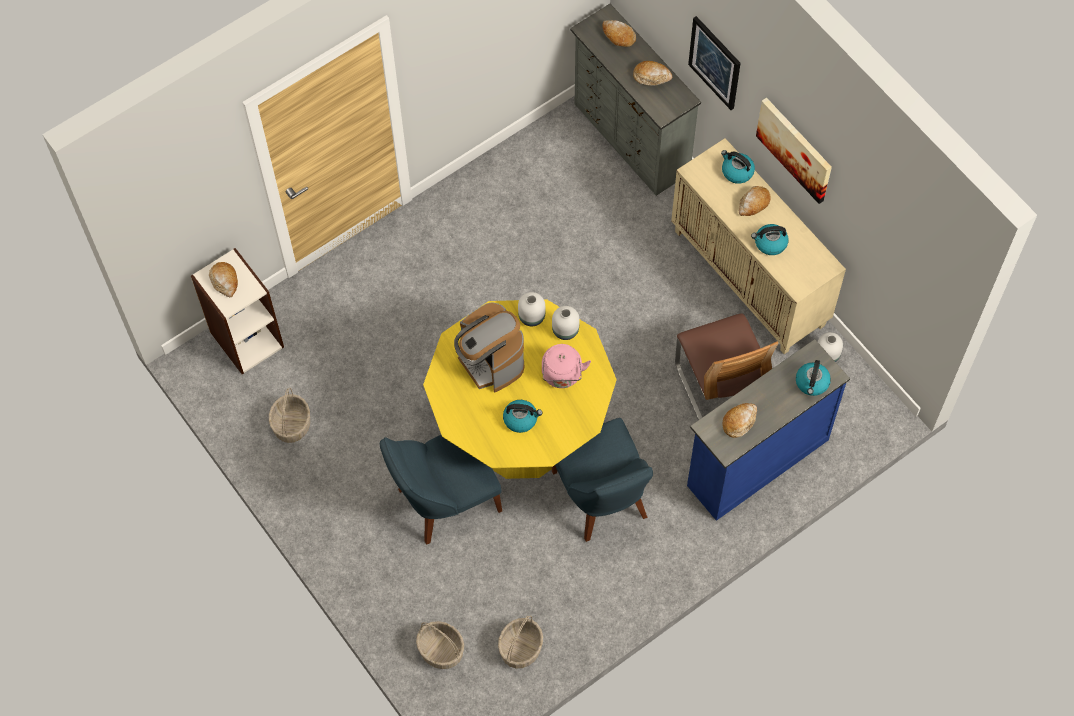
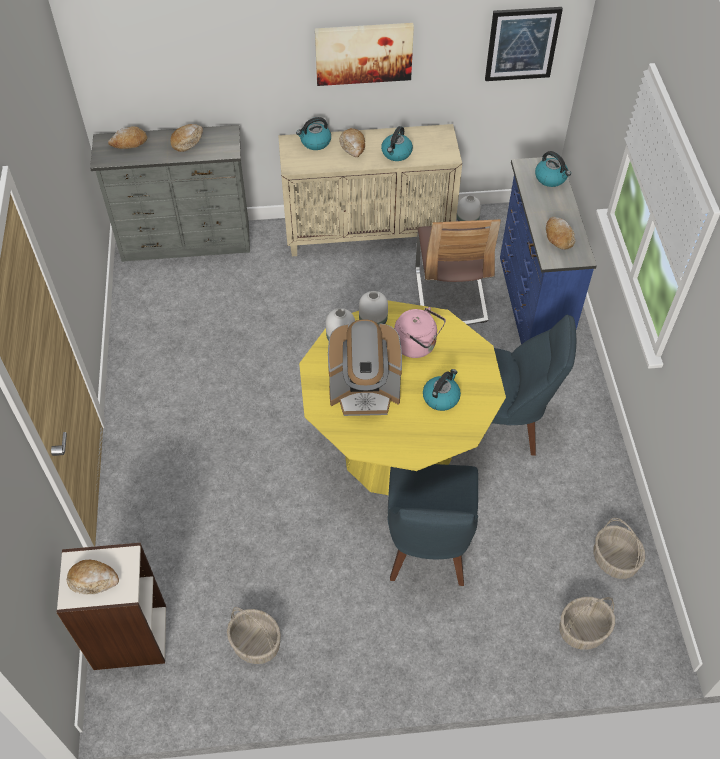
camera: 60 degrees left, 10 degrees down
chair [675,314,778,420] -> chair turned 75 degrees clockwise [416,219,501,325]
picture [688,16,741,110] -> picture moved to [485,7,563,81]

